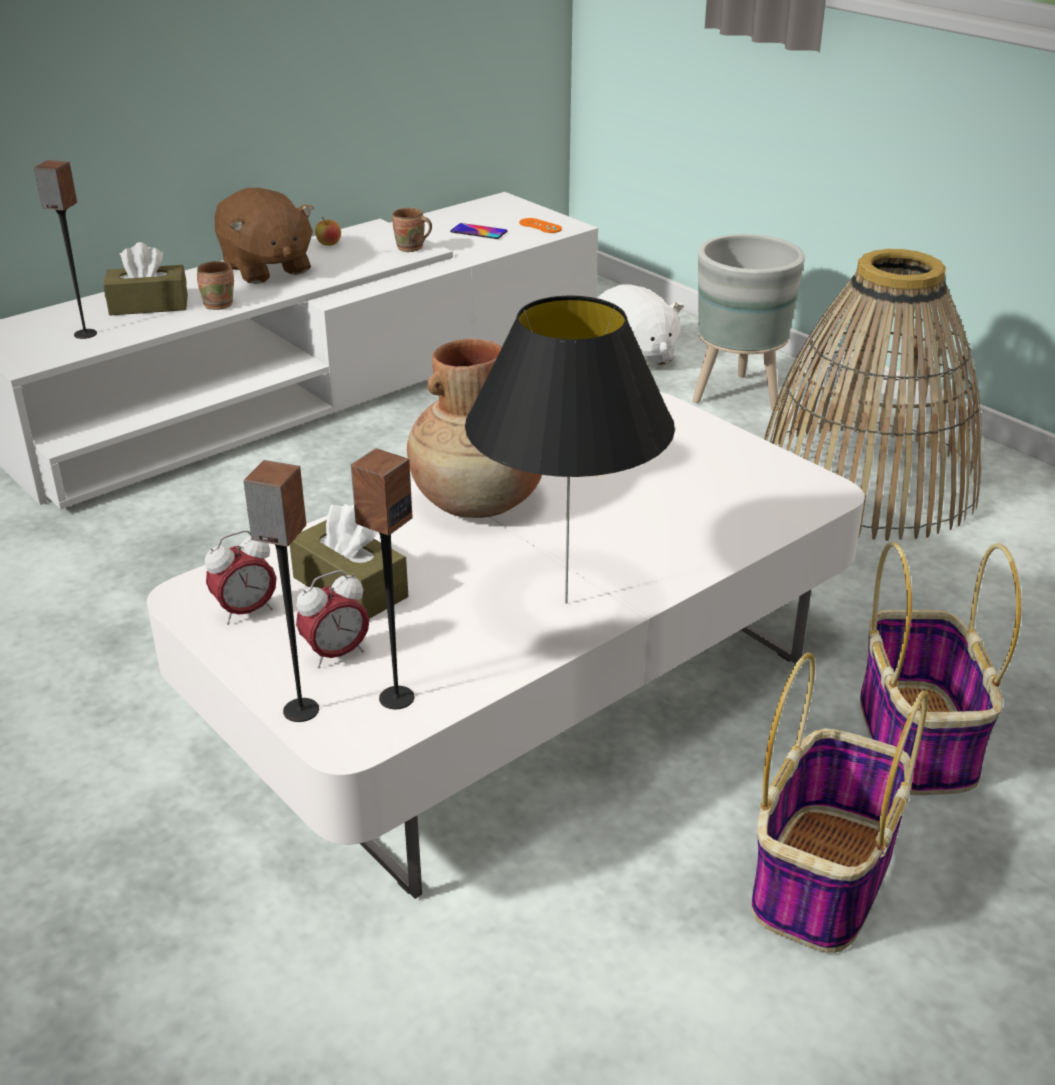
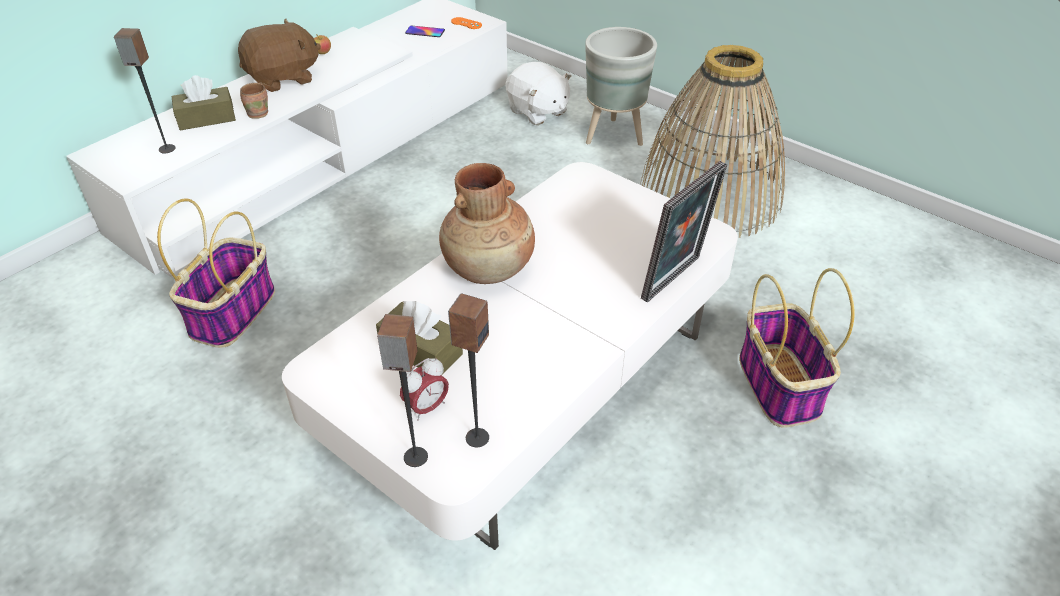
camera: 10 degrees left, 10 degrees up
alarm clock [205,530,277,625] -> none
brown plush toy [215,188,314,284] -> brown plush toy turned 75 degrees counterclockwise [238,19,321,92]
brown mug [392,208,432,252] -> none
black table lamp [465,296,675,604] -> none
basket [751,653,928,953] -> basket moved to [157,199,275,348]
none -> picture frame [641,161,727,302]

